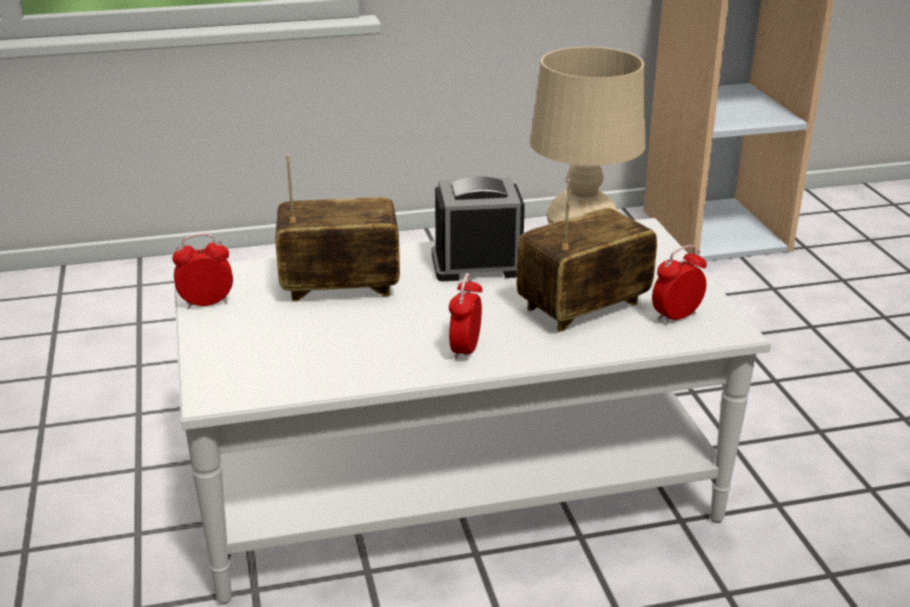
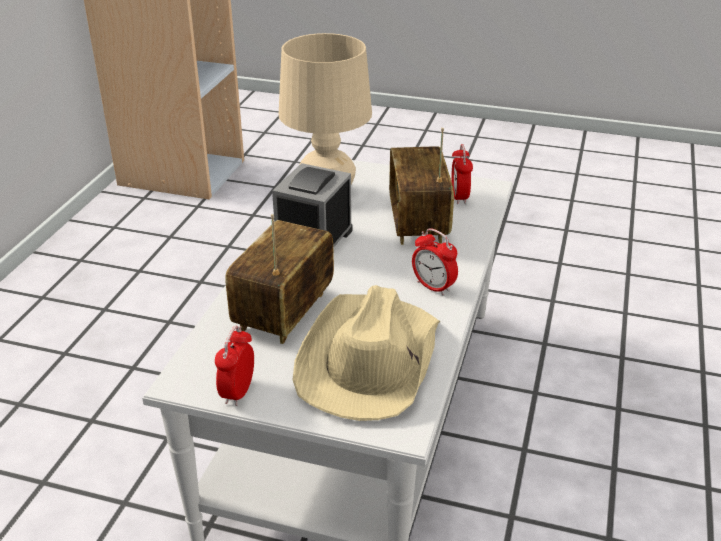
camera: 60 degrees left, 5 degrees up
none -> beige hat [293,285,440,421]

